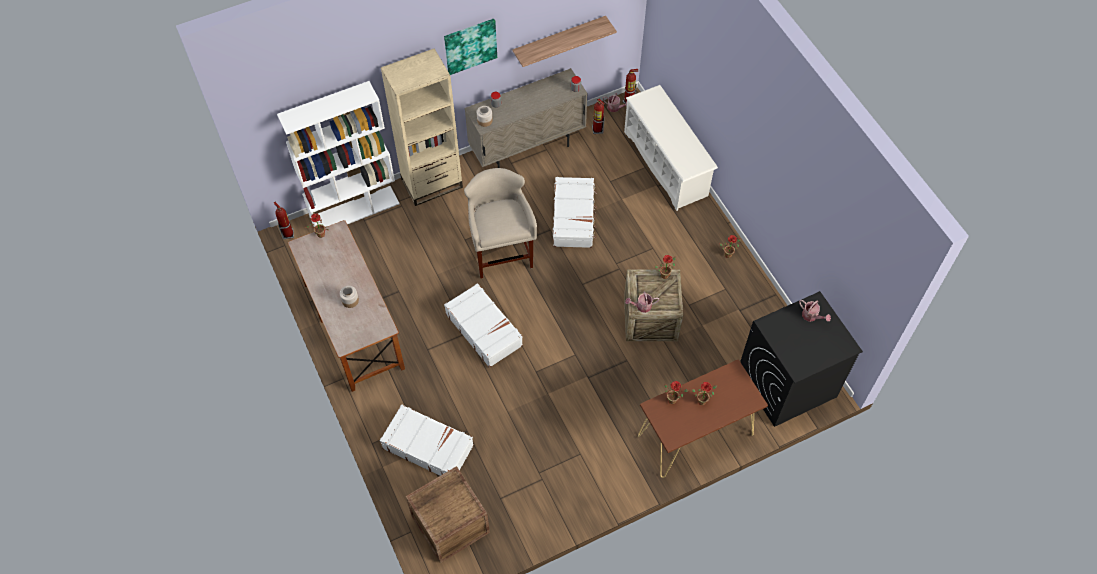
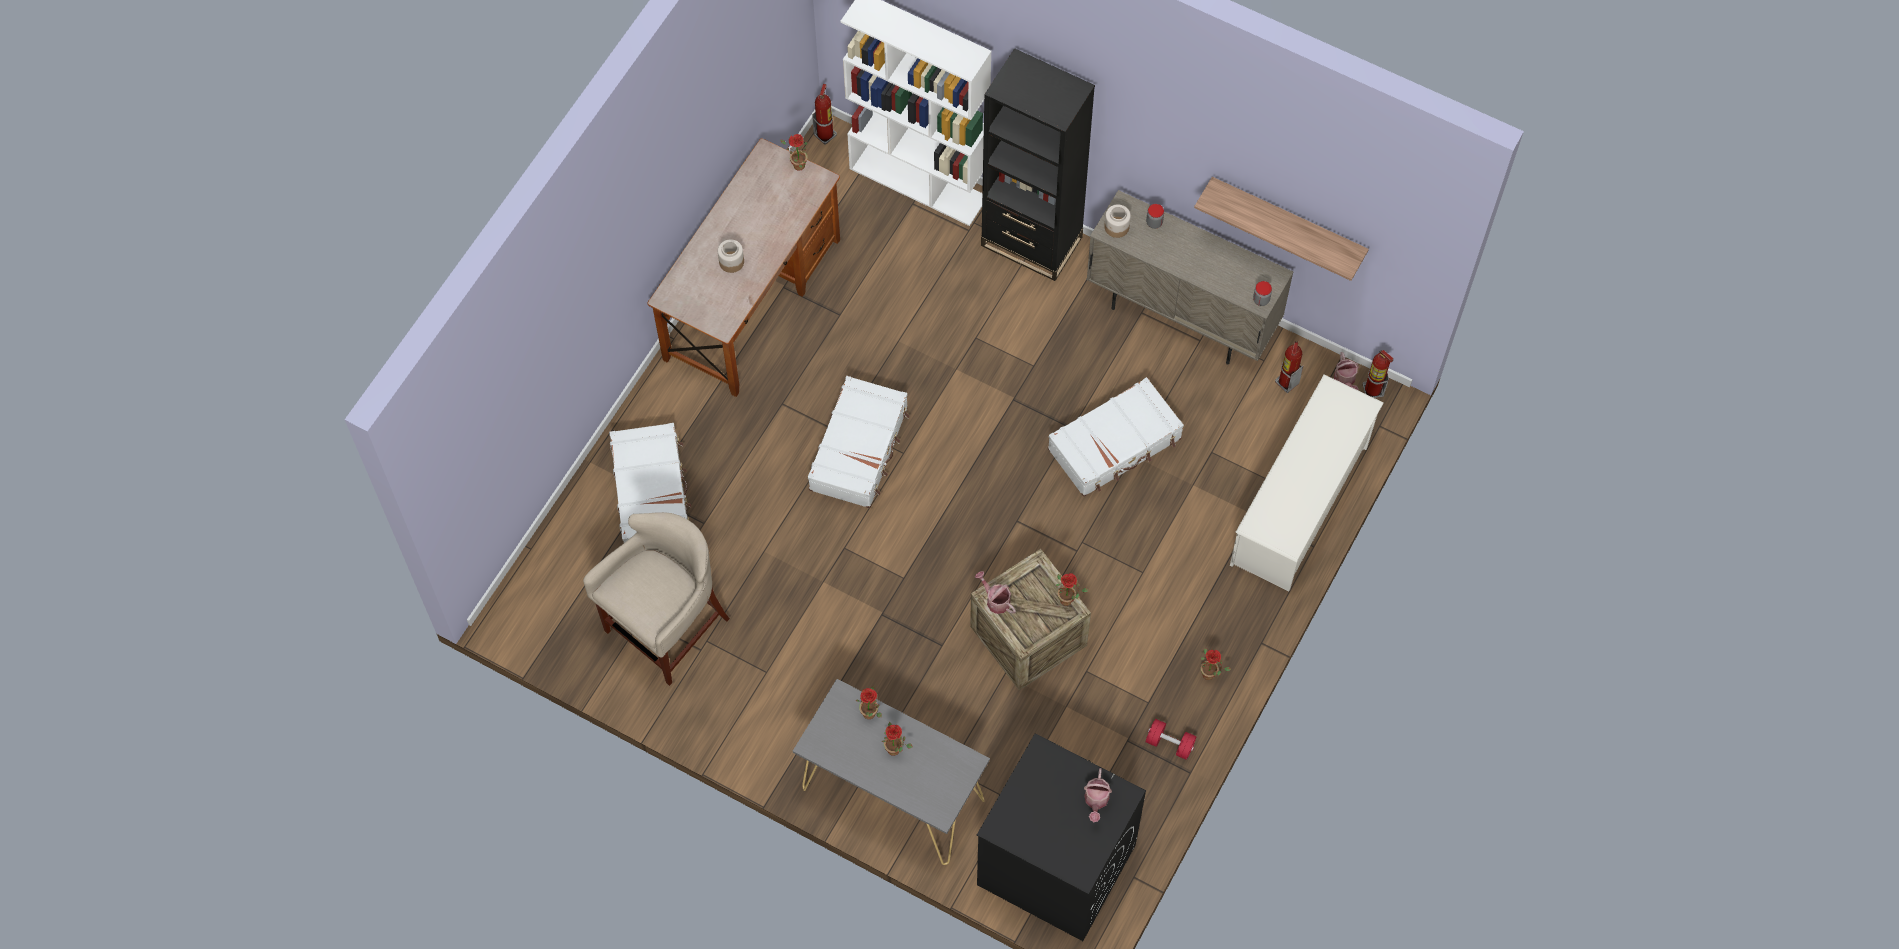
camera: 55 degrees right, 5 degrees up
beige bookcase [381,48,463,206] -> black bookcase [981,48,1095,281]
crate [406,466,490,563] -> none
picture [444,19,497,75] -> none
beige stool [464,168,537,279] -> beige stool moved to [583,512,730,686]
brown console table [638,359,768,478] -> grey console table [793,679,990,865]
none -> red dumbbell [1146,719,1196,760]

